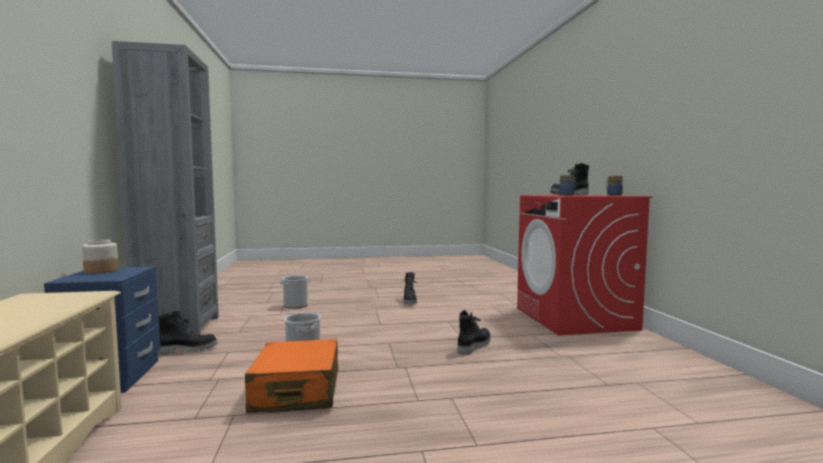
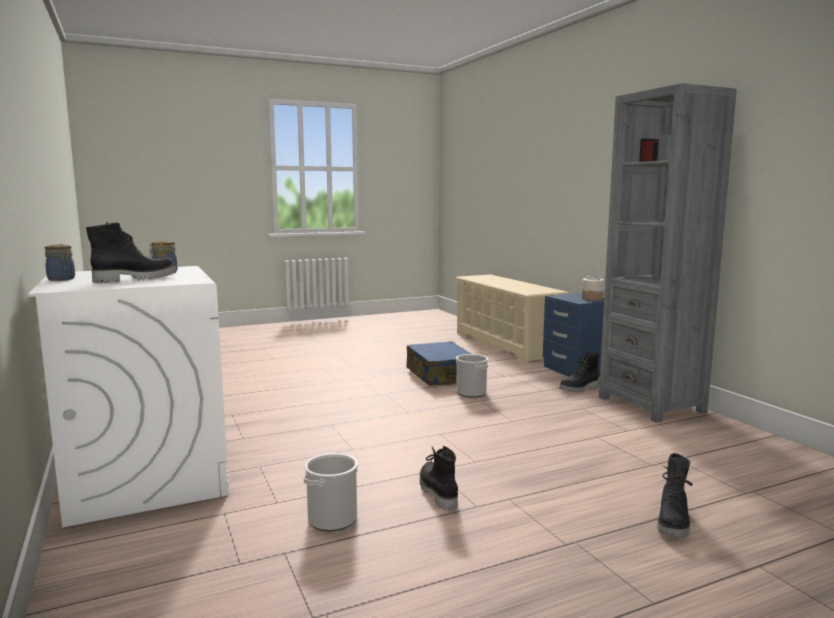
camera: 165 degrees right, 5 degrees up
orange suitcase [245,339,338,413] -> blue suitcase [407,341,471,386]
bucket [280,275,310,309] -> bucket moved to [304,453,358,531]
black boot [457,310,491,355] -> black boot moved to [657,453,693,538]
red washing machine [517,195,653,335] -> white washing machine [28,266,229,527]

